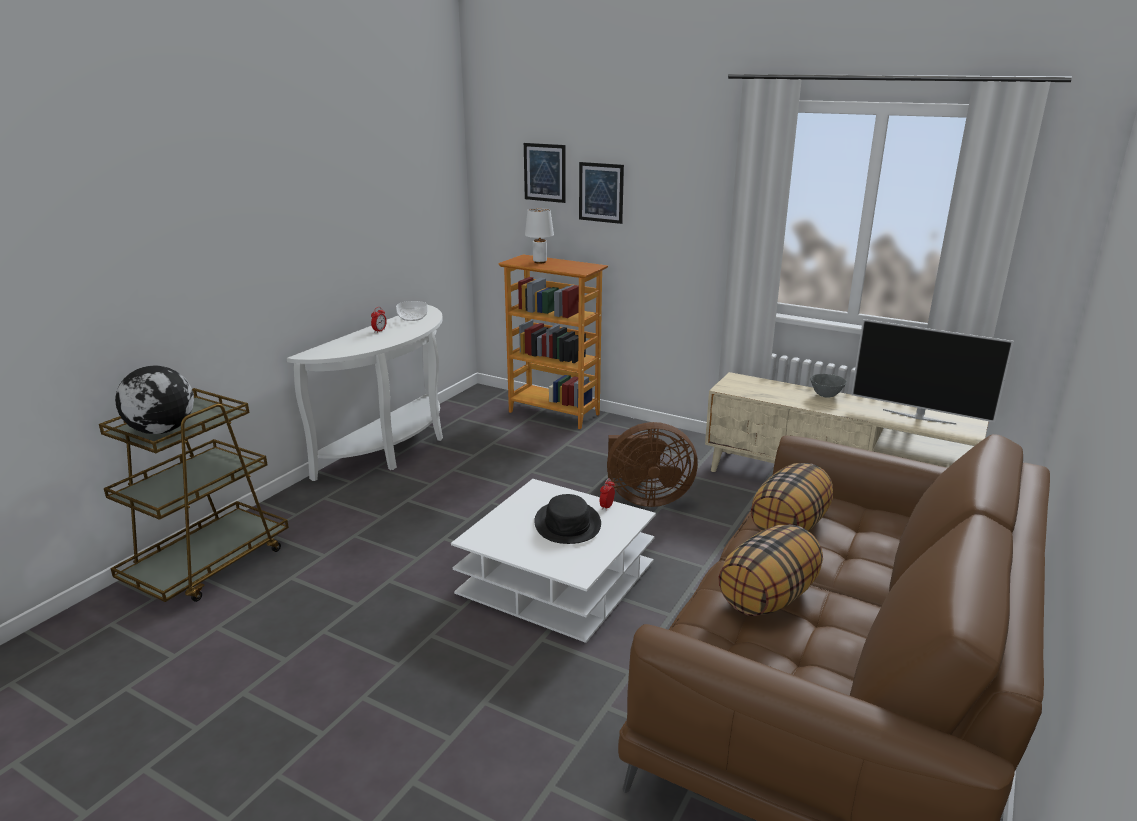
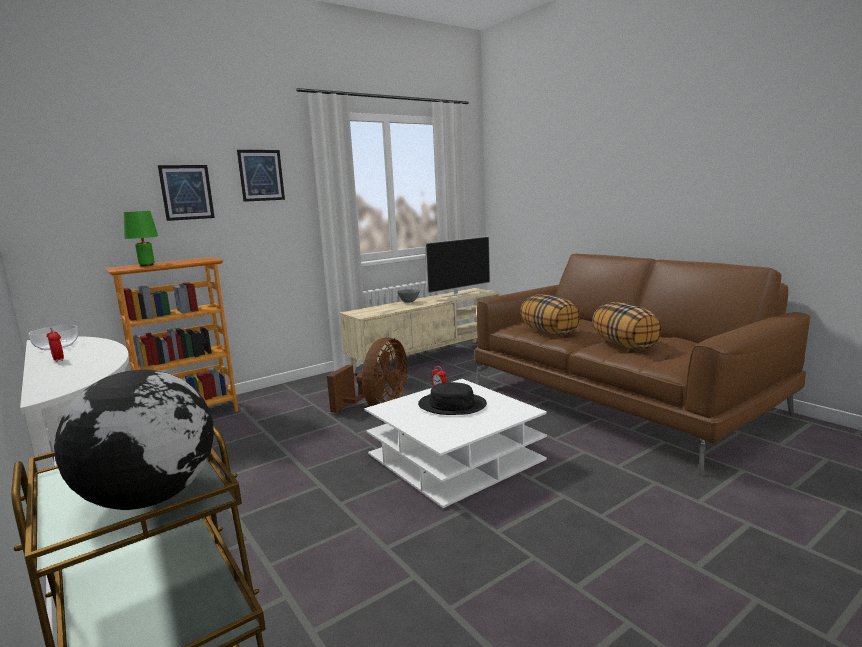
camera: 65 degrees left, 10 degrees down
picture [524,143,566,203] -> picture moved to [237,150,285,202]
white table lamp [525,208,554,263] -> green table lamp [124,211,158,266]

